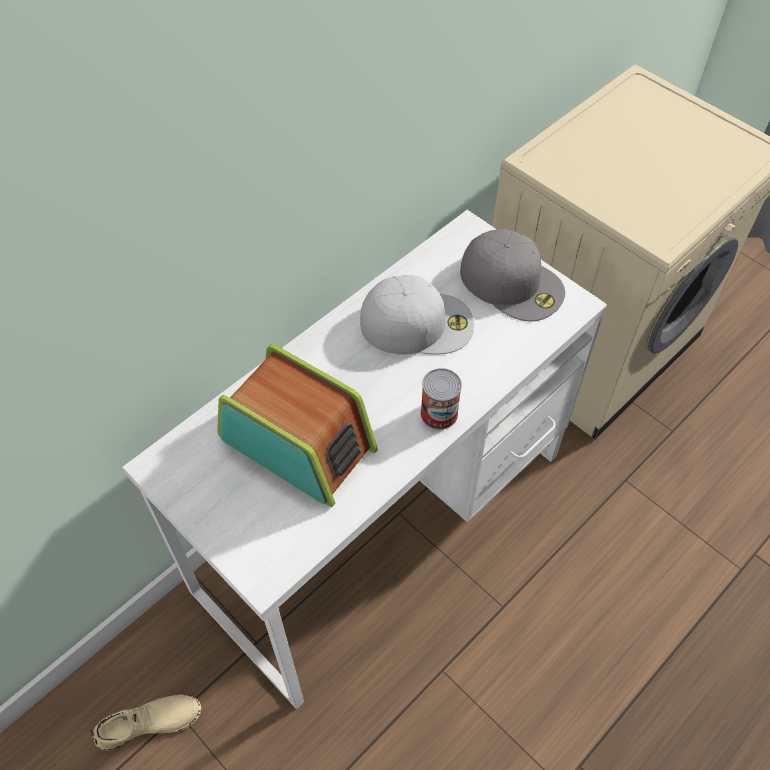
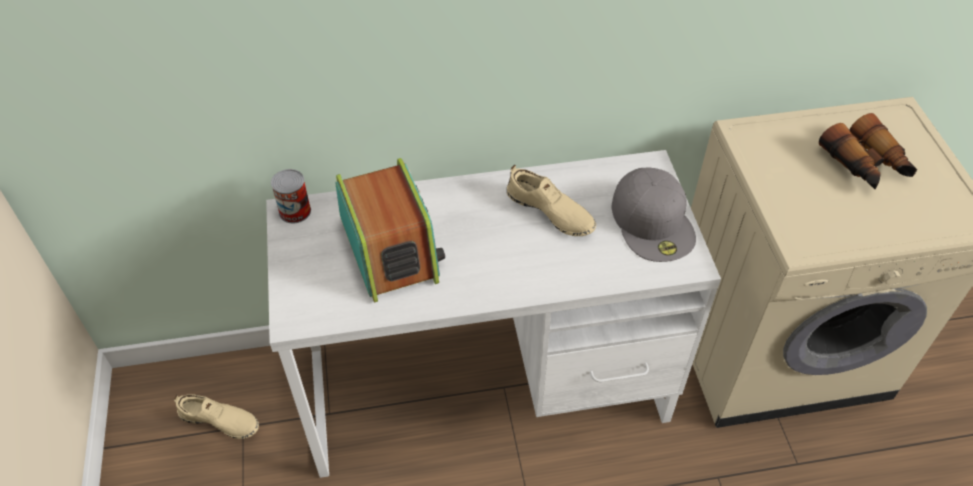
camera: 35 degrees right, 5 degrees down
white cap [360,275,474,354] -> beige shoe [507,165,596,236]
can [421,368,462,430] -> can moved to [271,169,311,223]
none -> binoculars [819,113,917,189]

